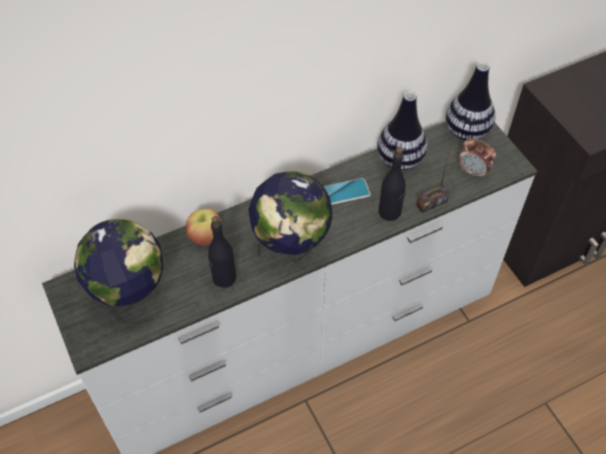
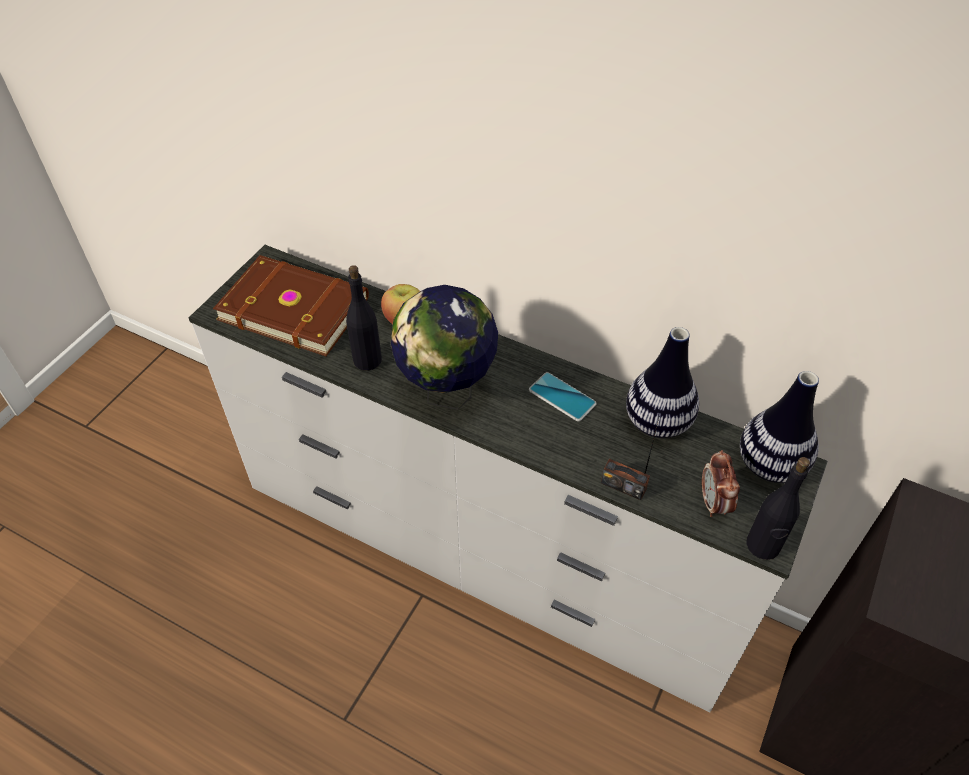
camera: 55 degrees right, 5 degrees down
globe [74,219,164,326] -> brown book [213,255,369,356]
black bottle [379,147,406,221] -> black bottle moved to [747,457,810,560]

